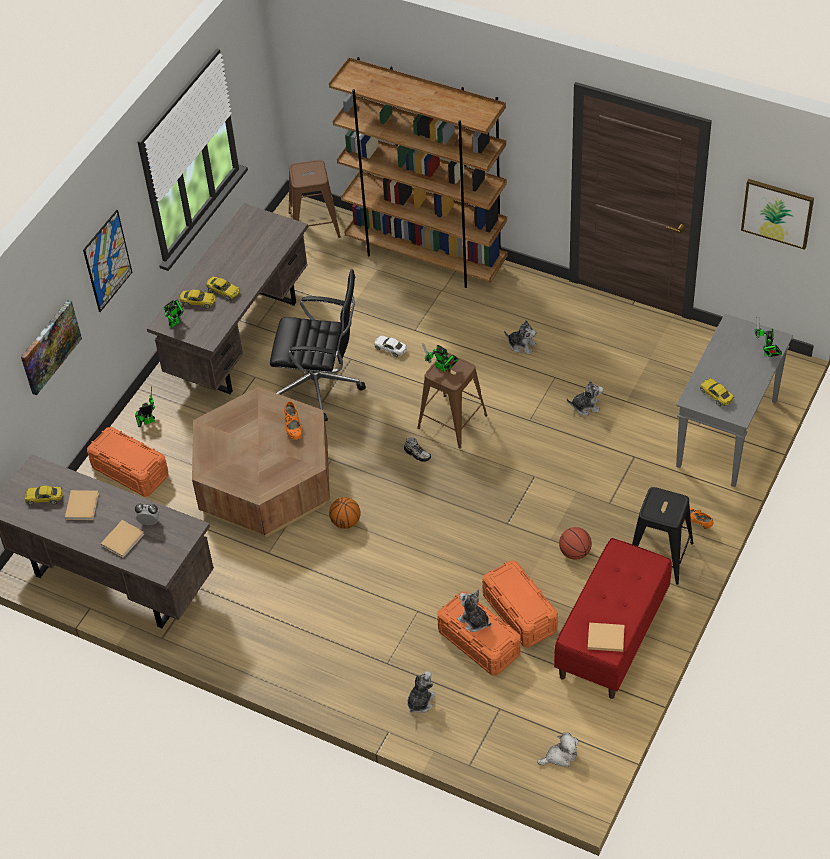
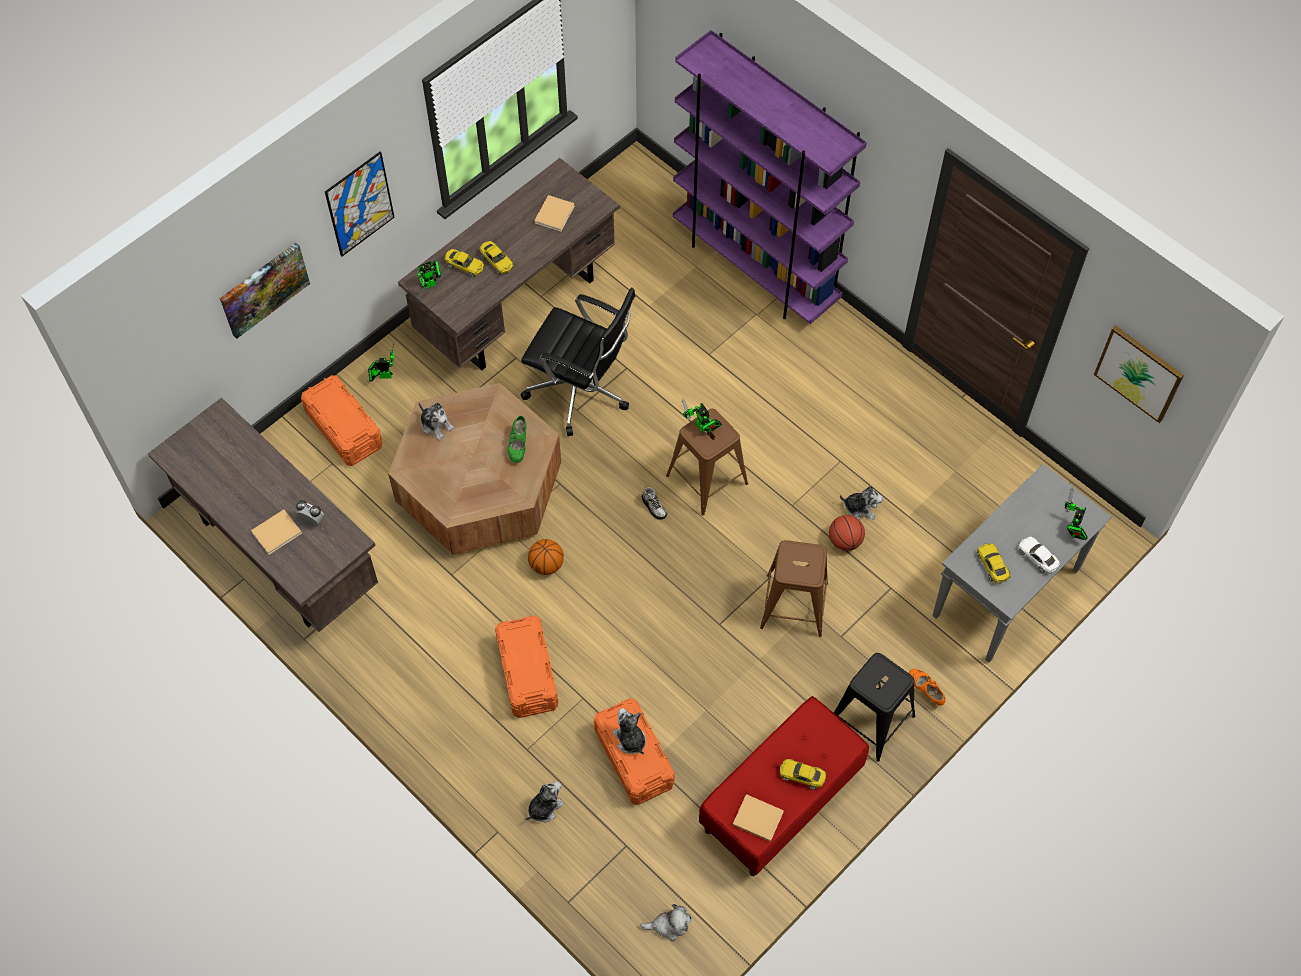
camera: 15 degrees right, 10 degrees up
yellow toy car [24,486,63,505] -> yellow toy car moved to [780,759,826,790]
beige book [65,490,99,520] -> beige book moved to [534,195,575,232]
orange shoe [284,402,302,440] -> green shoe [508,416,526,463]
brown stool [289,160,341,238] -> brown stool moved to [760,540,828,637]
brown bookcase [329,57,508,288] -> purple bookcase [673,30,867,324]
white toy car [374,335,407,357] -> white toy car moved to [1018,536,1060,574]
orange storage box [482,560,558,648] -> orange storage box moved to [495,615,558,718]
plush toy [504,320,537,355] -> plush toy moved to [419,403,454,441]
basketball [559,527,592,560] -> basketball moved to [829,515,865,551]

